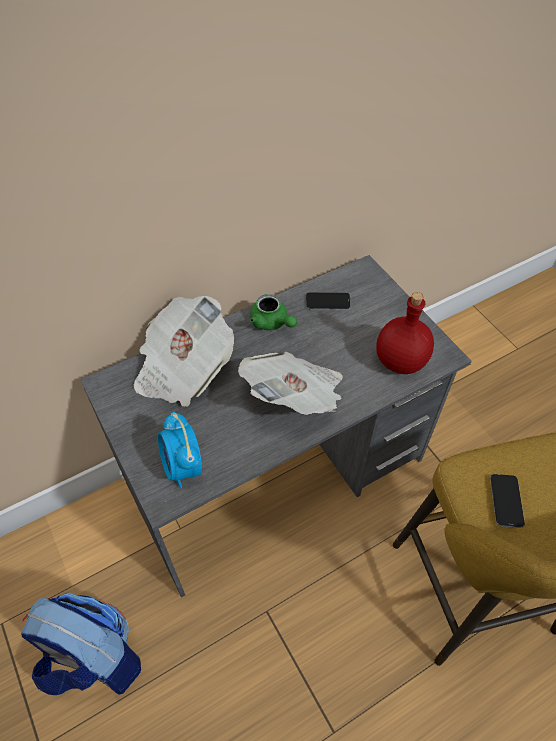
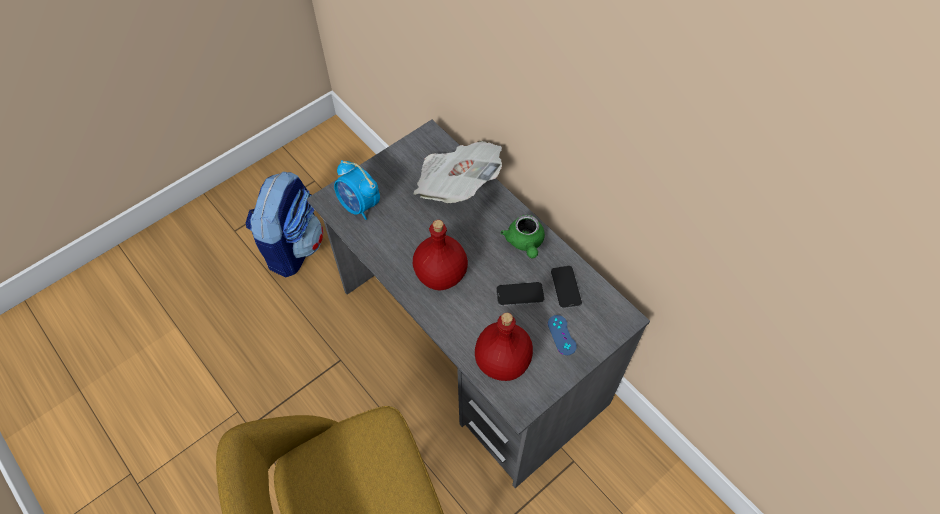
camera: 80 degrees right, 5 degrees up
alarm clock [158,411,202,488] -> alarm clock turned 105 degrees counterclockwise [334,160,380,220]
newspaper [238,352,343,415] -> red bottle [413,220,468,290]
green teapot [250,294,297,330] -> green teapot turned 45 degrees counterclockwise [501,215,545,258]
phone [490,474,525,528] -> phone moved to [496,282,544,306]
none -> blue game controller [548,315,577,355]

